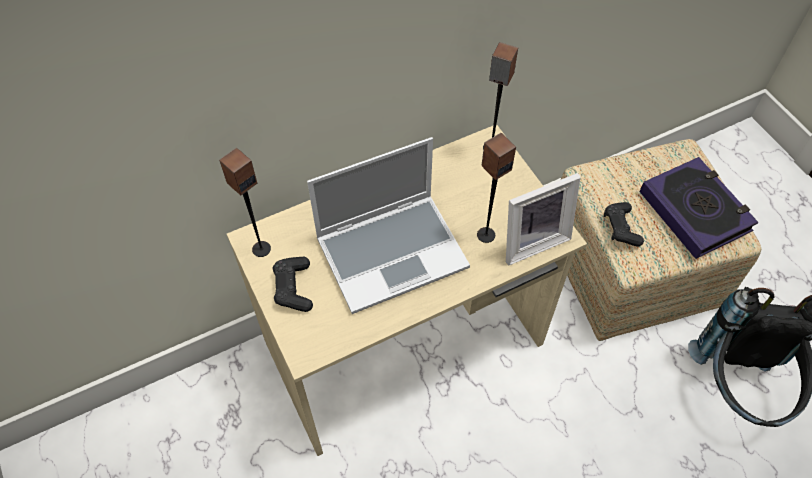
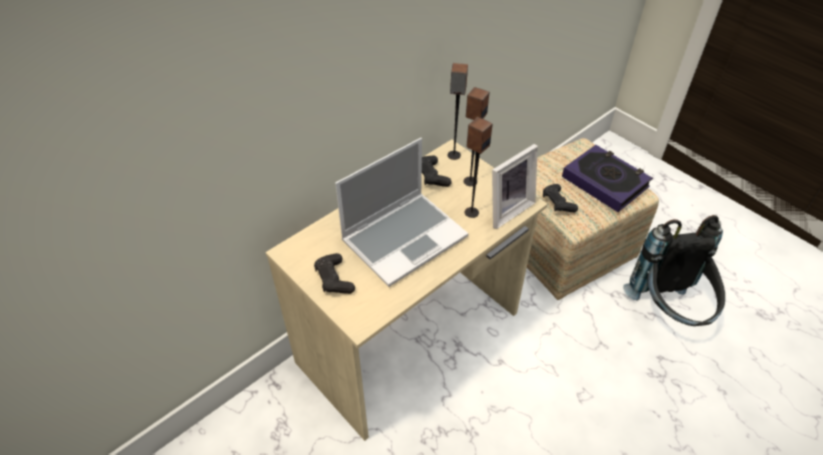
camera: 15 degrees left, 10 degrees down
speaker [219,148,271,257] -> speaker moved to [464,87,489,186]
none -> black game controller [422,156,452,187]

